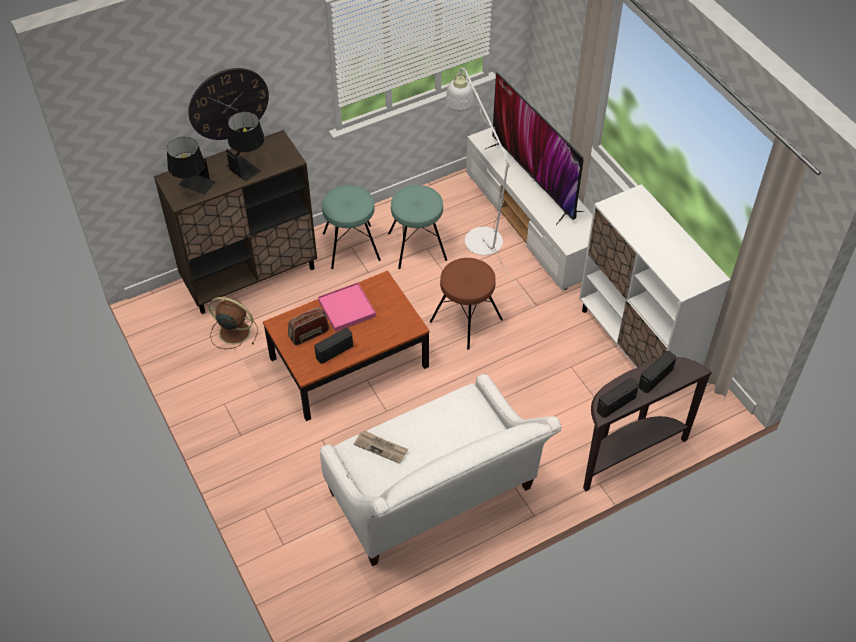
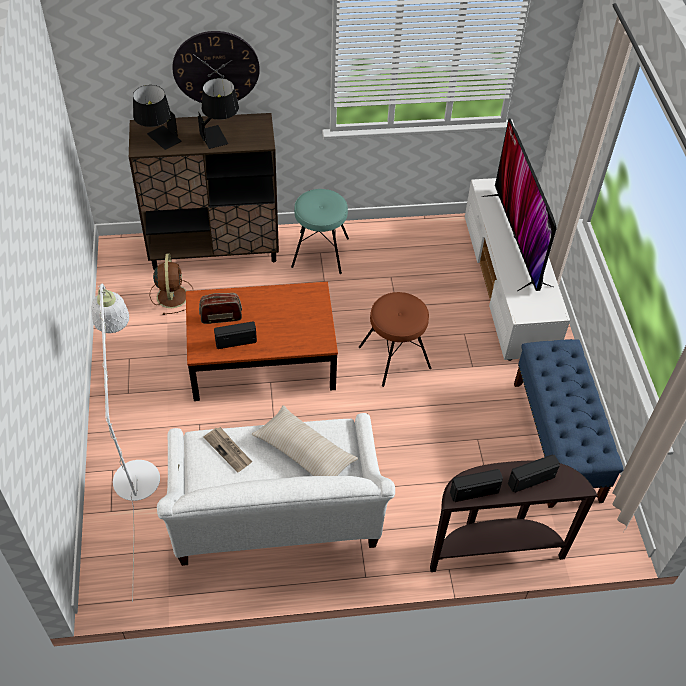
camera: 20 degrees right, 0 degrees up
brown fan [209,297,257,349] -> brown fan turned 45 degrees clockwise [150,253,194,315]
pink tray [318,282,376,332] -> none
turquoise stool [388,185,447,269] -> none
white floor lamp [446,68,539,313] -> white floor lamp moved to [91,284,160,602]
white cabinet [579,184,731,368] -> blue bench [514,339,624,508]
none -> beige pillow [252,405,358,476]

